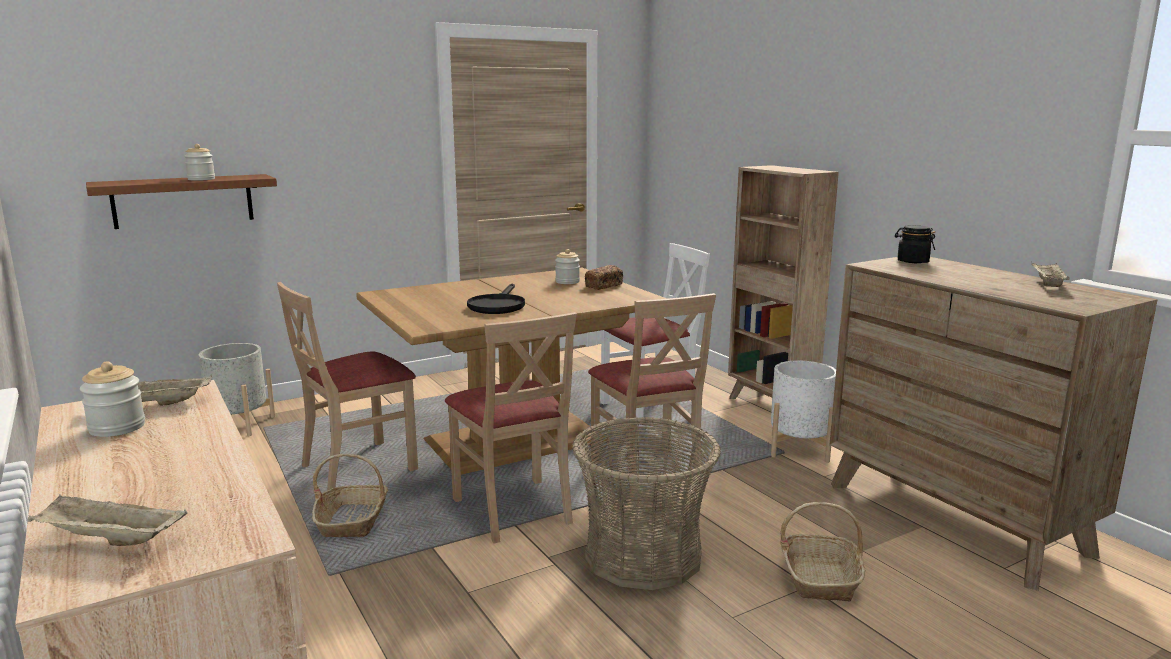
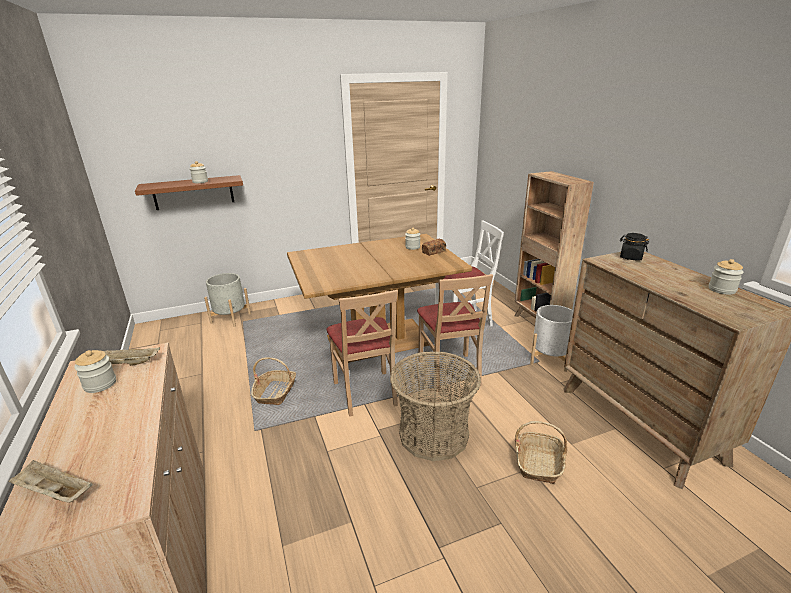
camera: 10 degrees right, 10 degrees up
beige chair [277,282,418,490] -> none
black frying pan [467,284,525,314] -> none
beige tray [1032,263,1070,287] -> jar [709,259,744,295]

